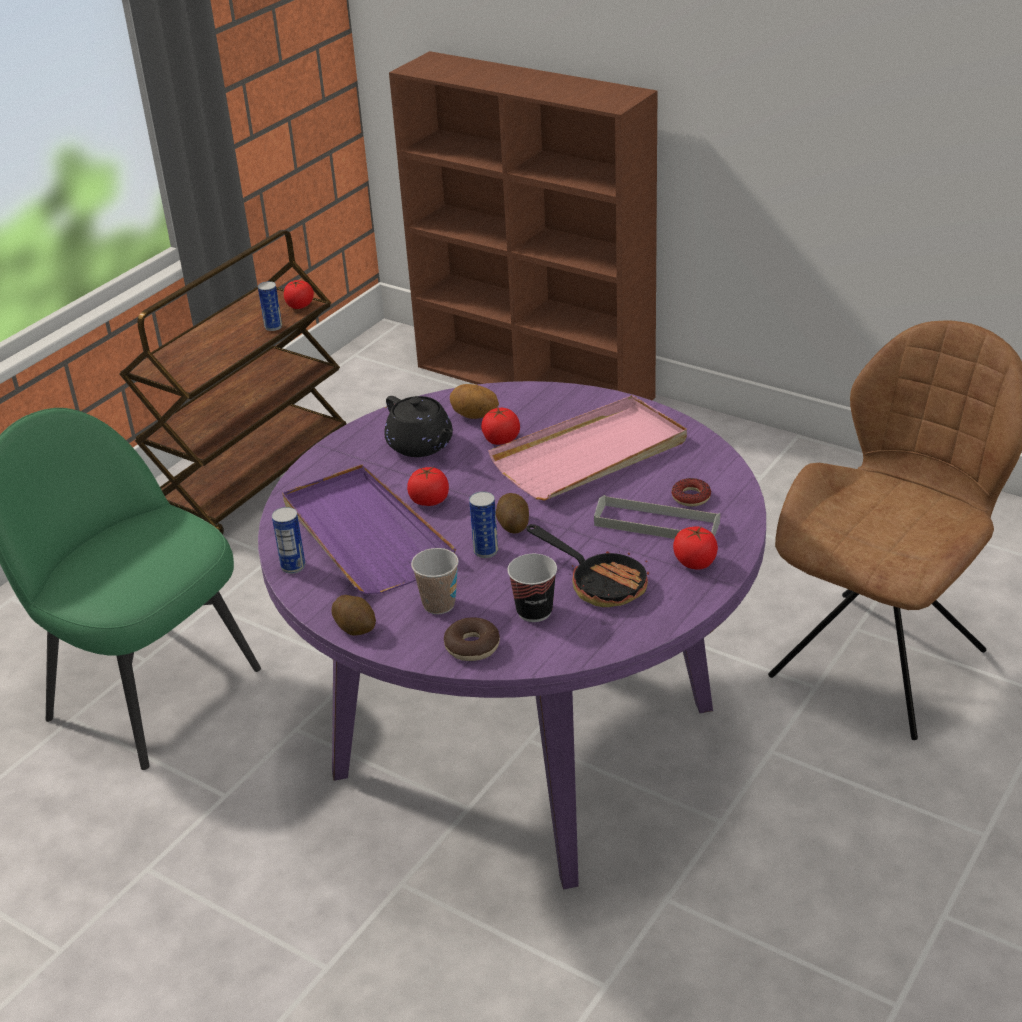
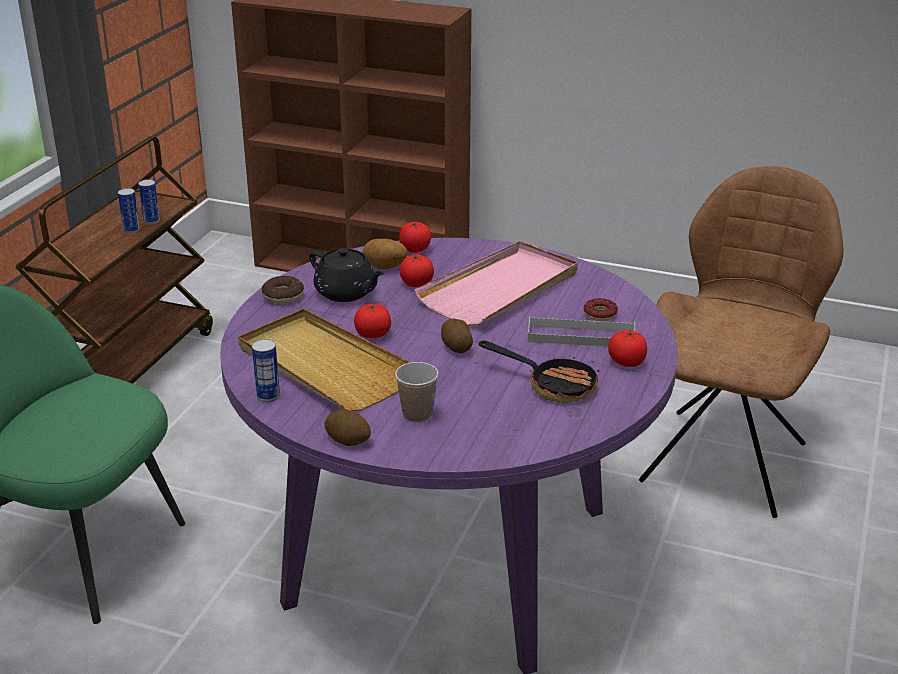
camera: 15 degrees left, 5 degrees down
purple tray [283,464,456,594] -> beige tray [238,309,410,411]
tomato [284,280,314,309] -> tomato moved to [399,222,431,253]
donut [444,617,500,661] -> donut moved to [262,276,304,304]
can [469,491,498,558] -> can moved to [118,188,140,234]
cup [507,554,557,622] -> none

